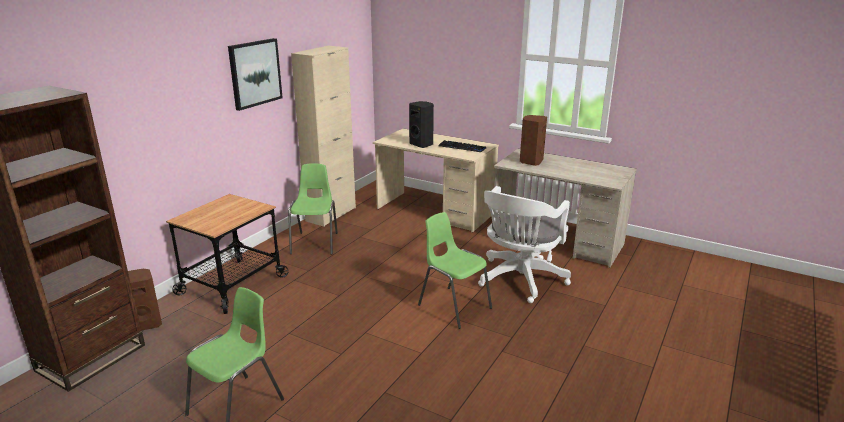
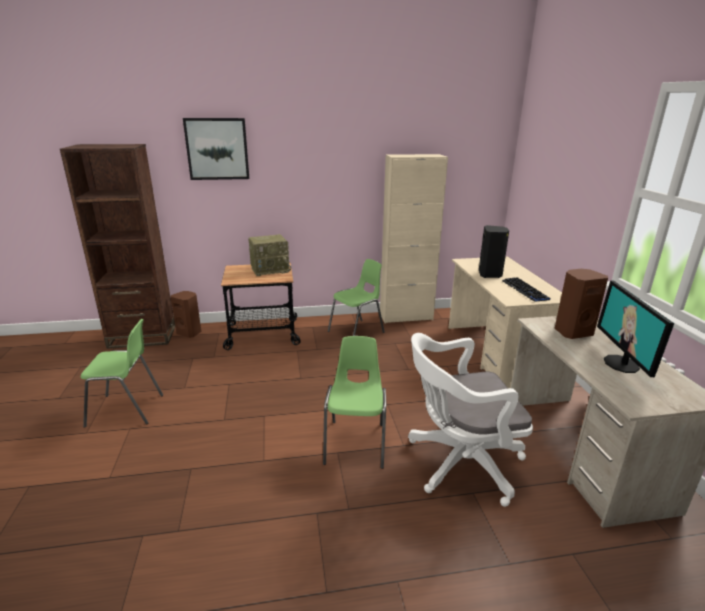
camera: 50 degrees right, 0 degrees up
picture [228,38,283,111] -> picture moved to [183,118,249,180]
none -> radio [248,234,291,276]
none -> monitor [597,280,674,377]

